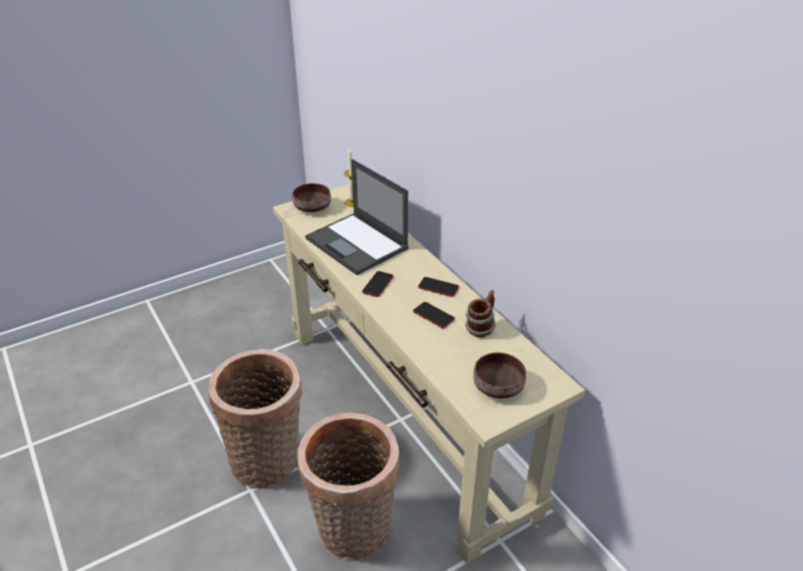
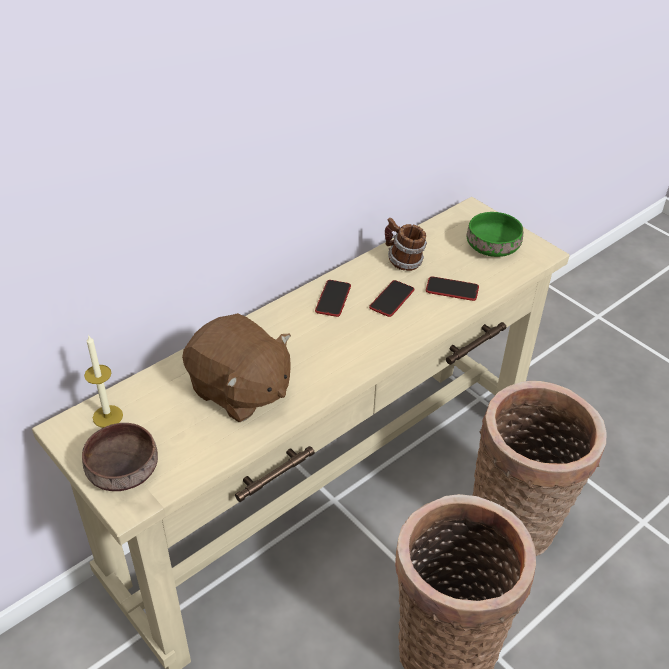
camera: 100 degrees left, 5 degrees up
laptop [305,159,409,275] -> brown plush toy [182,313,291,422]
phone [362,271,394,297] -> phone moved to [426,276,479,301]
brown bowl [473,352,526,399] -> green bowl [467,212,523,257]

